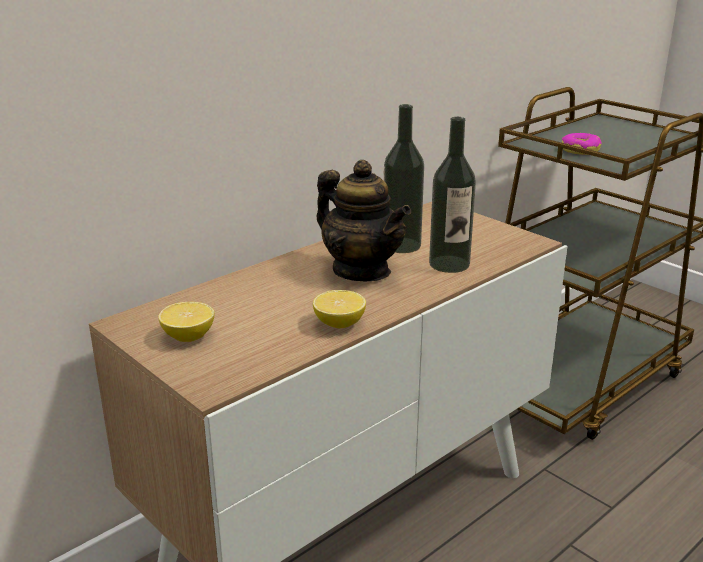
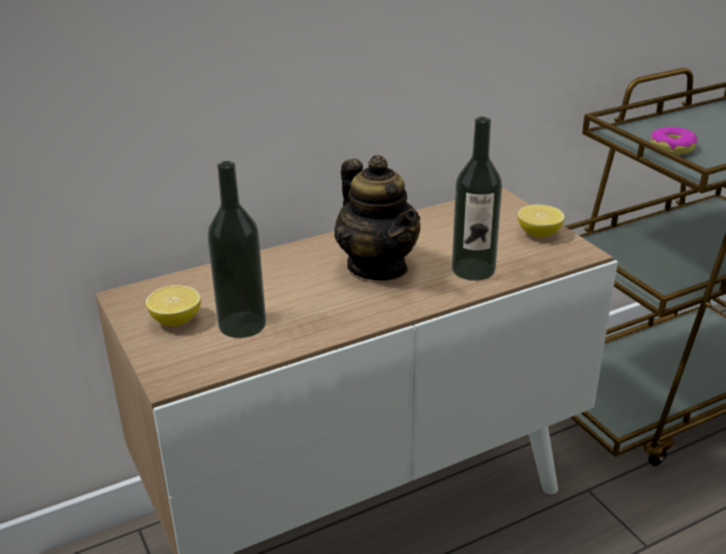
camera: 15 degrees right, 5 degrees up
lemon [313,290,366,328] -> lemon moved to [518,204,565,238]
bottle [383,104,424,253] -> bottle moved to [208,161,266,338]

